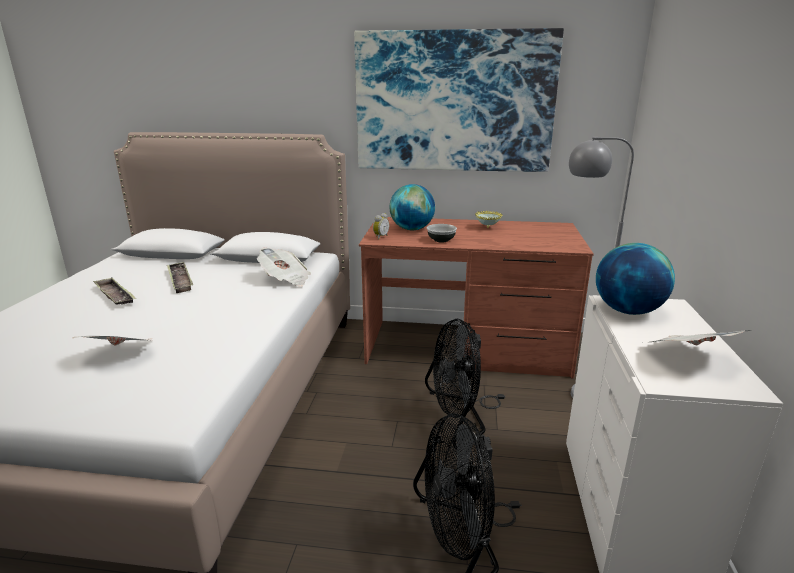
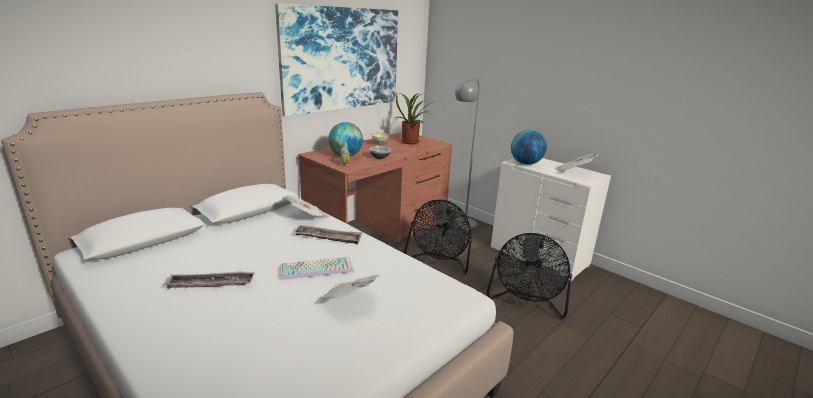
camera: 55 degrees left, 0 degrees up
tray [167,262,193,293] -> tray moved to [294,225,363,244]
none -> keyboard [280,257,354,280]
none -> potted plant [394,93,436,144]

